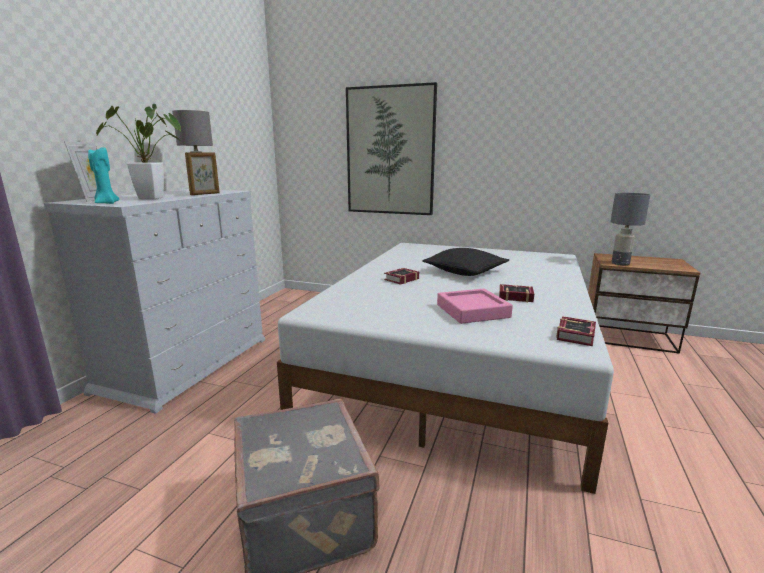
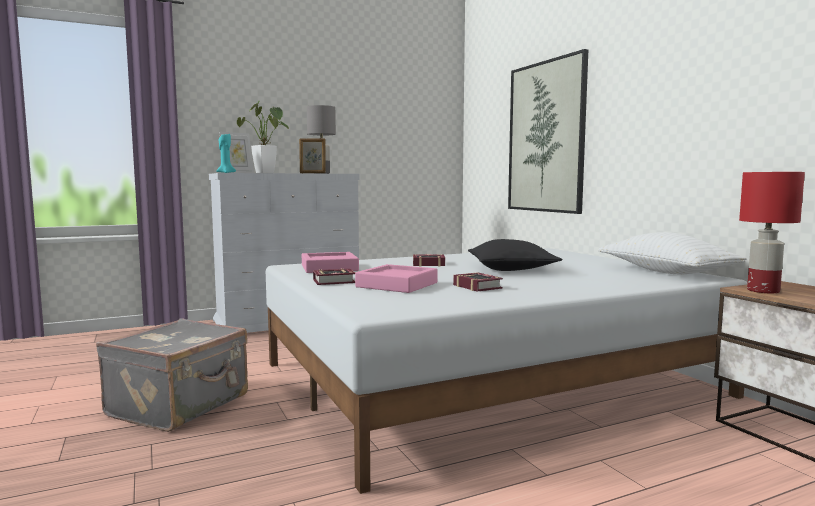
camera: 45 degrees right, 10 degrees down
book [556,316,596,346] -> book moved to [313,268,355,285]
grey table lamp [611,193,650,265] -> red table lamp [739,172,805,293]
none -> pink tray [302,252,359,273]
none -> white pillow [598,232,747,274]

